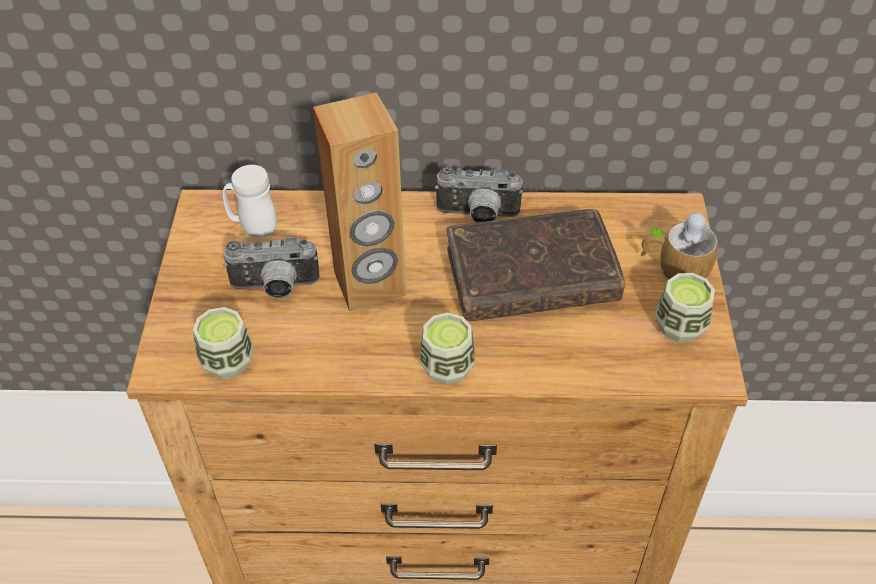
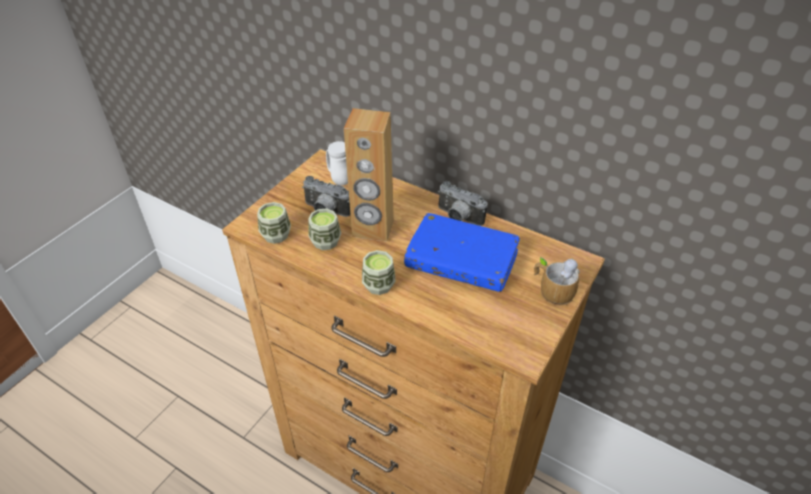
camera: 30 degrees right, 5 degrees down
brown book [446,209,626,321] -> blue book [404,213,520,292]
cup [656,273,715,342] -> cup moved to [309,208,341,250]

